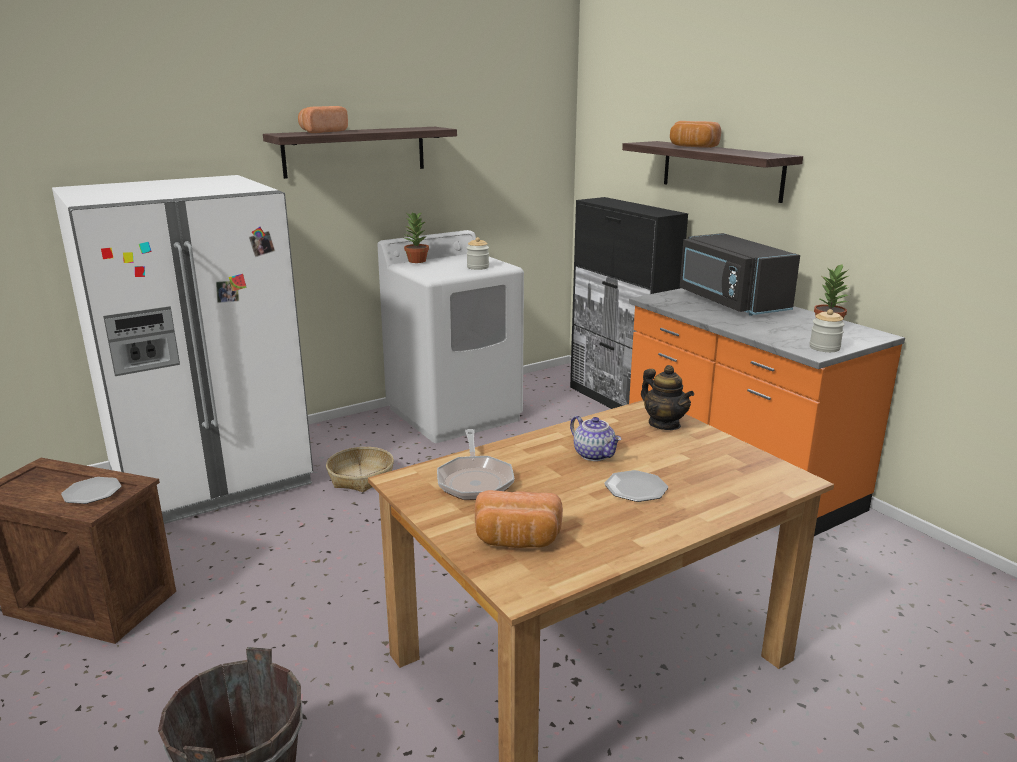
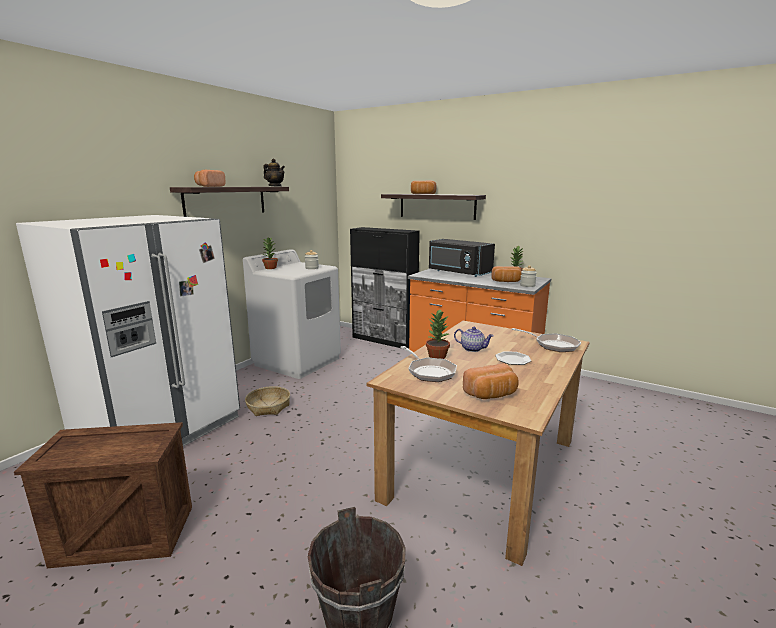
camera: 25 degrees left, 5 degrees down
plate [61,477,121,504] -> none
teapot [641,365,694,430] -> teapot moved to [263,159,285,187]
none -> potted plant [426,310,450,359]
none -> bread [491,266,522,282]
none -> frying pan [511,328,581,352]

